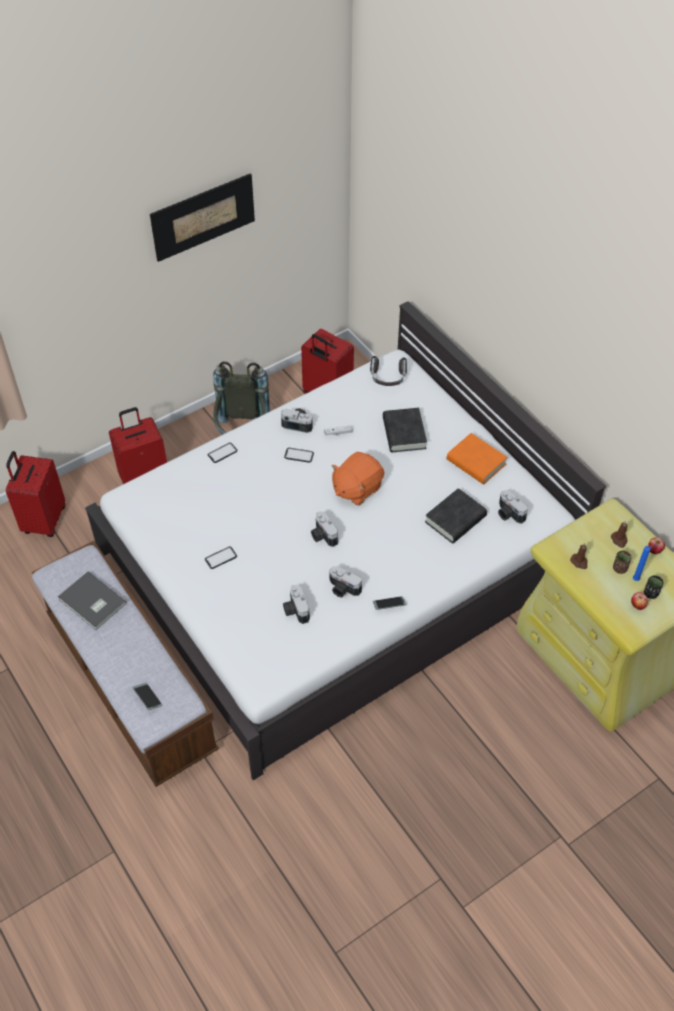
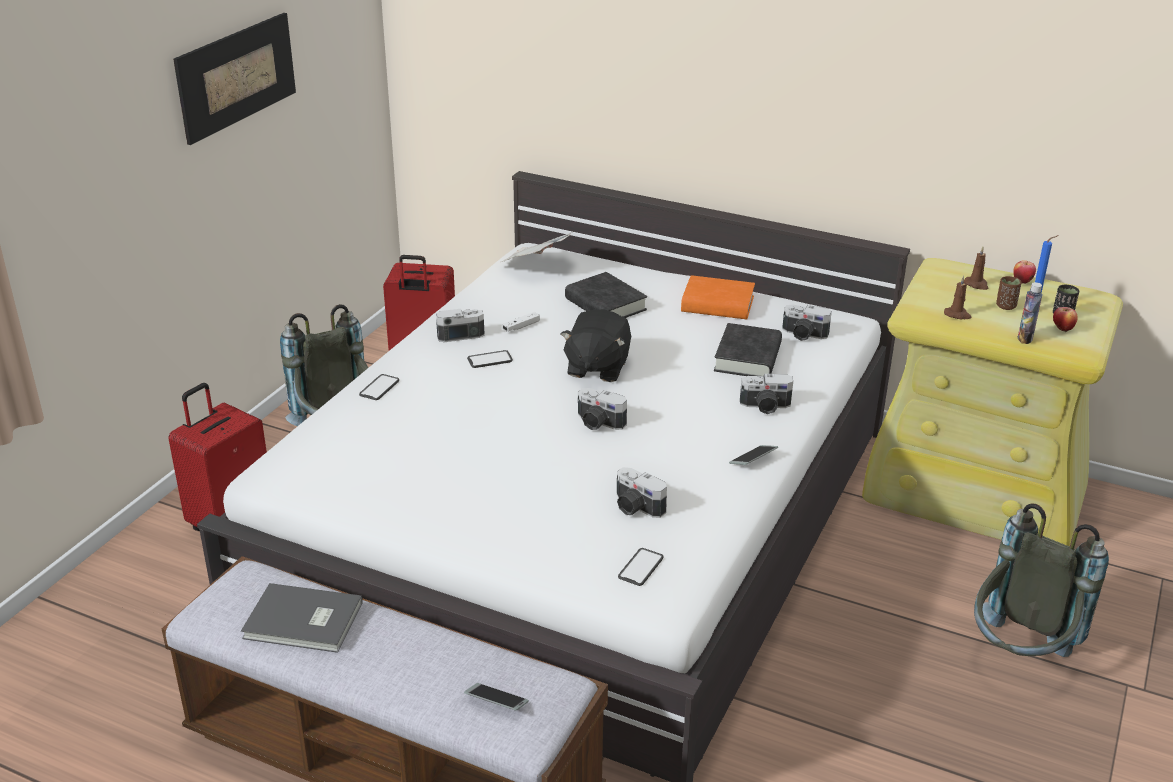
camera: 30 degrees left, 20 degrees down
red suitcase [6,451,65,537] -> none
phone [205,547,237,569] -> phone moved to [618,548,663,586]
camera [329,566,362,598] -> camera moved to [740,374,793,414]
orange plush toy [331,452,384,506] -> black plush toy [561,309,631,382]
headphones [370,356,407,386] -> newspaper [501,231,575,262]
none -> grey backpack [974,503,1109,657]
none -> bottle [1018,282,1042,344]

